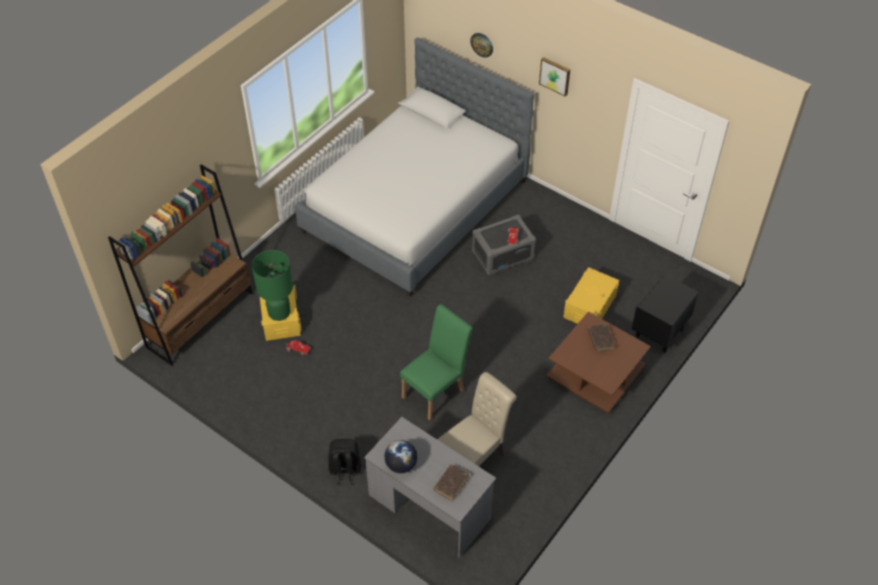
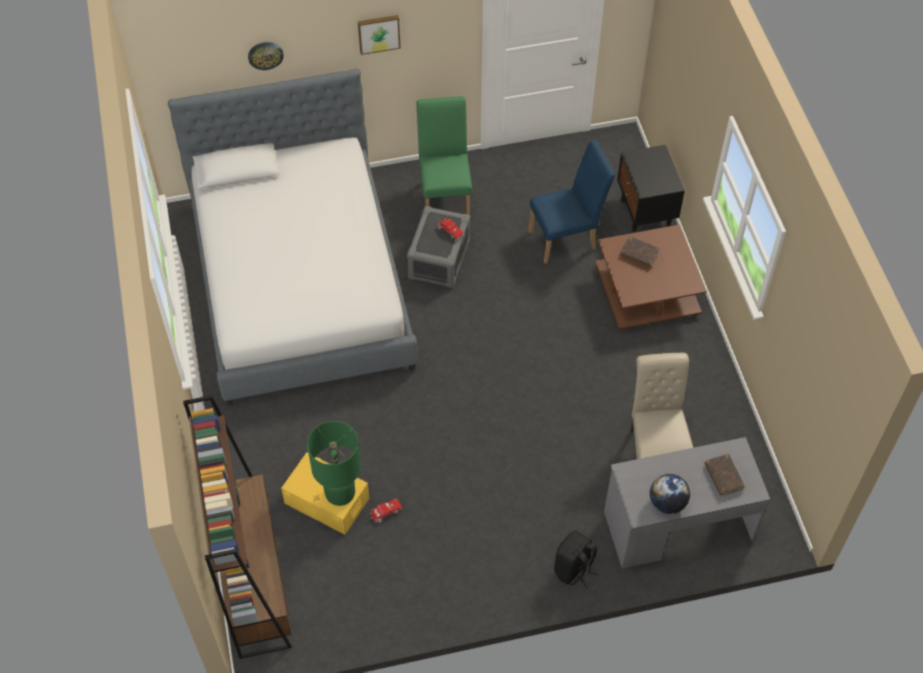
camera: 50 degrees left, 5 degrees up
green chair [400,304,473,420] -> green chair moved to [417,96,472,216]
yellow storage box [563,267,619,324] -> blue chair [529,140,616,264]

